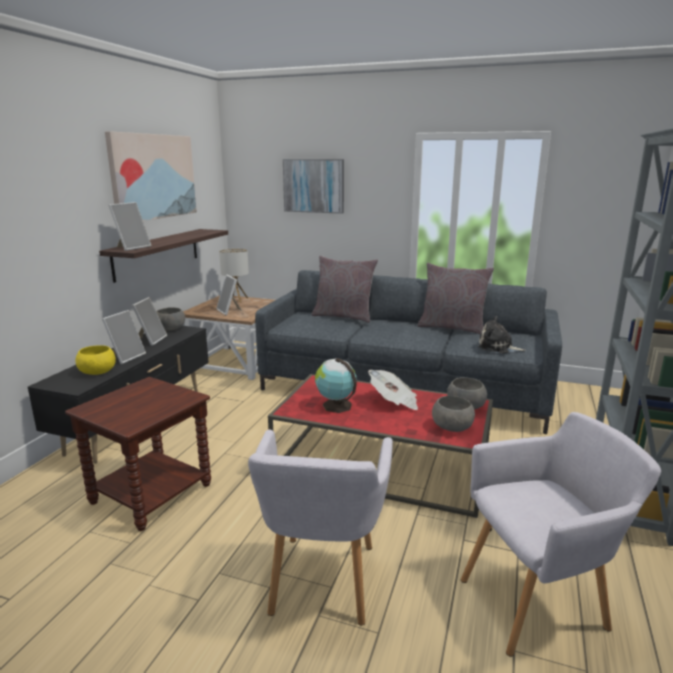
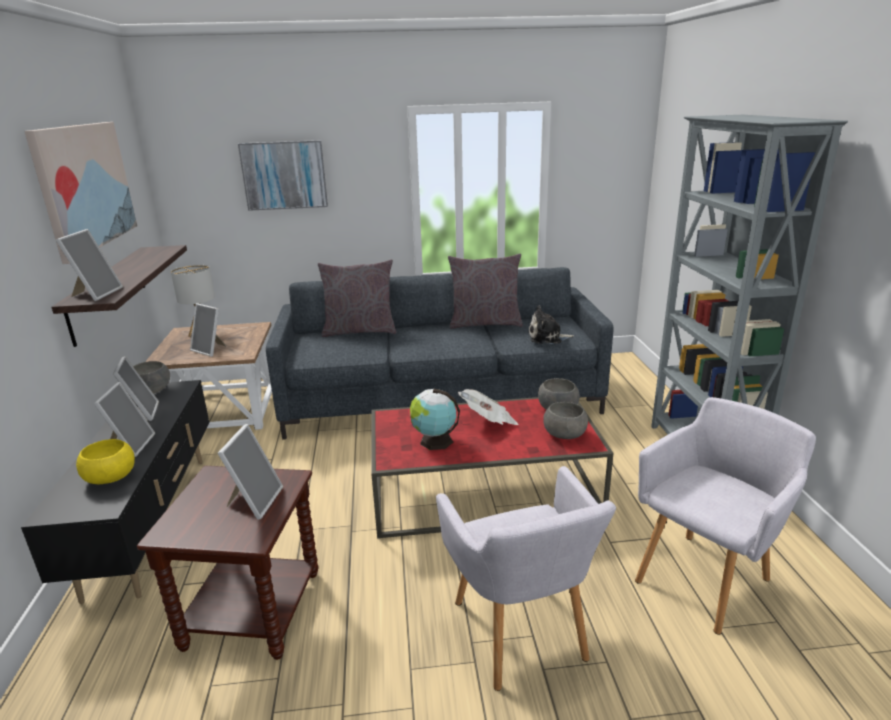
camera: 25 degrees left, 5 degrees up
none -> picture frame [217,424,283,520]

